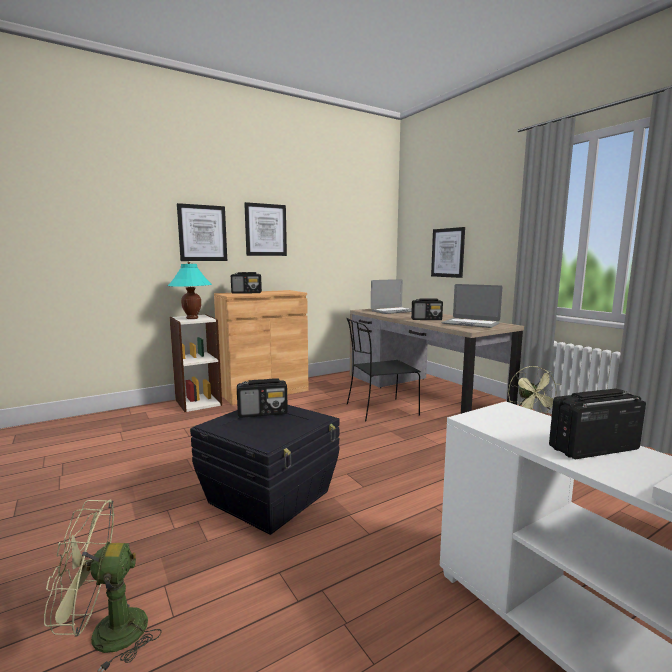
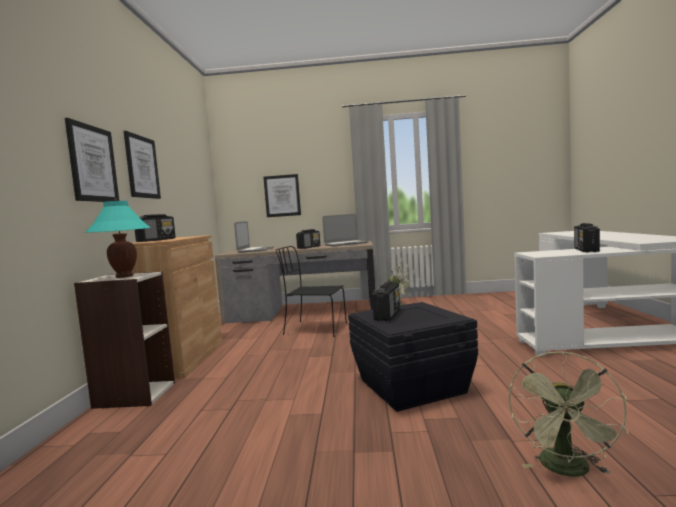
camera: 55 degrees left, 5 degrees down
black chair [346,318,421,422] -> black chair turned 90 degrees clockwise [276,246,347,337]

